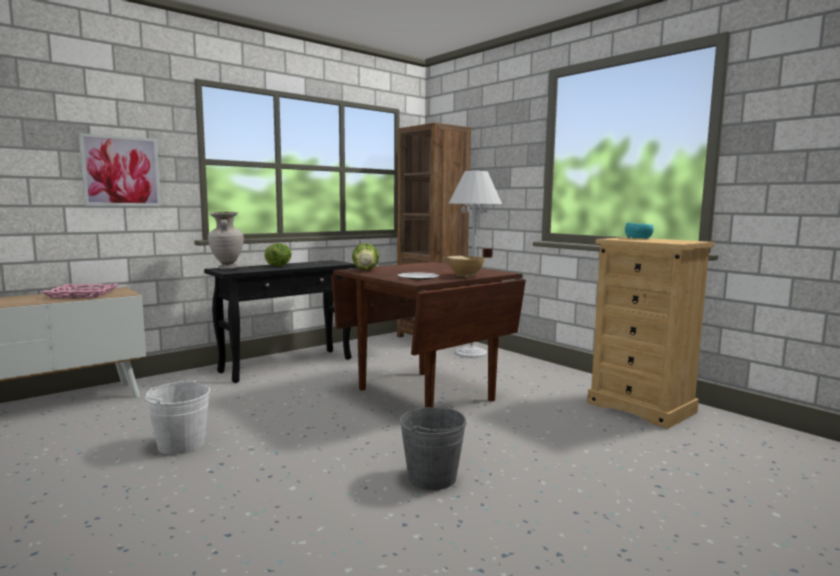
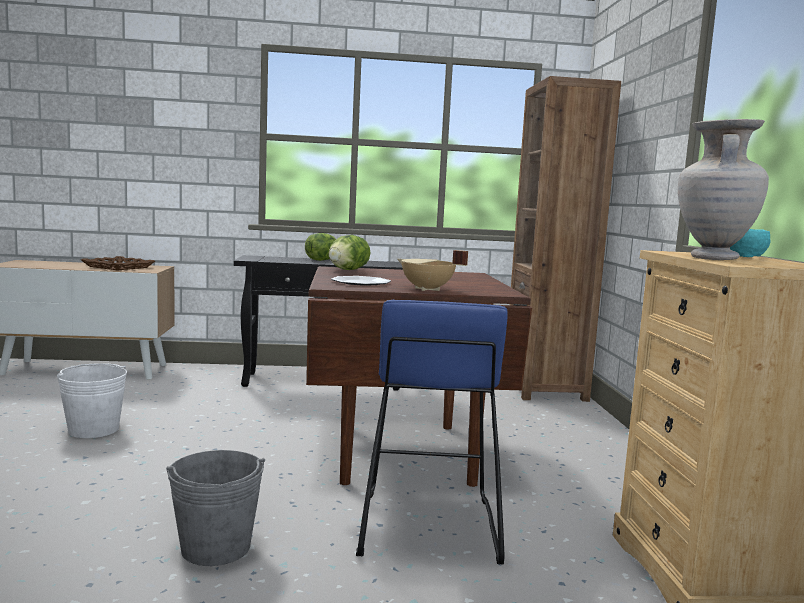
camera: 35 degrees right, 0 degrees up
pink tray [42,283,119,298] -> brown tray [81,256,155,270]
picture [79,133,161,206] -> none
beige vase [208,212,244,270] -> beige vase moved to [678,119,769,260]
white floor lamp [449,171,502,358] -> none
none -> blue stool [356,300,508,565]

